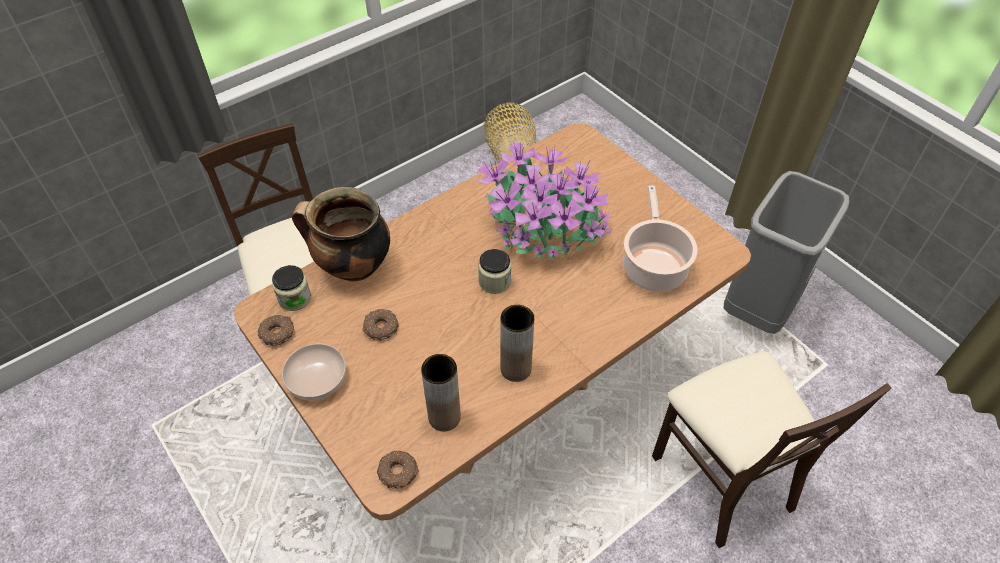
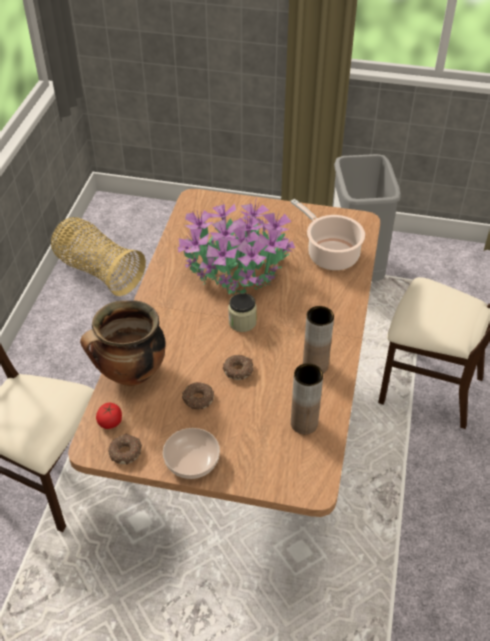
camera: 40 degrees left, 5 degrees down
jar [272,265,311,311] -> tomato [96,403,122,429]
donut [377,451,419,489] -> donut moved to [223,355,254,380]

